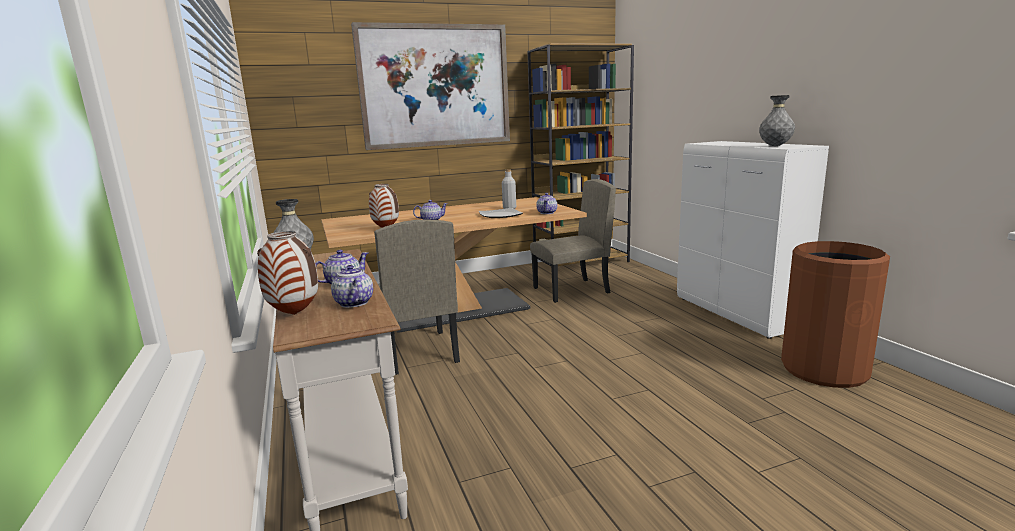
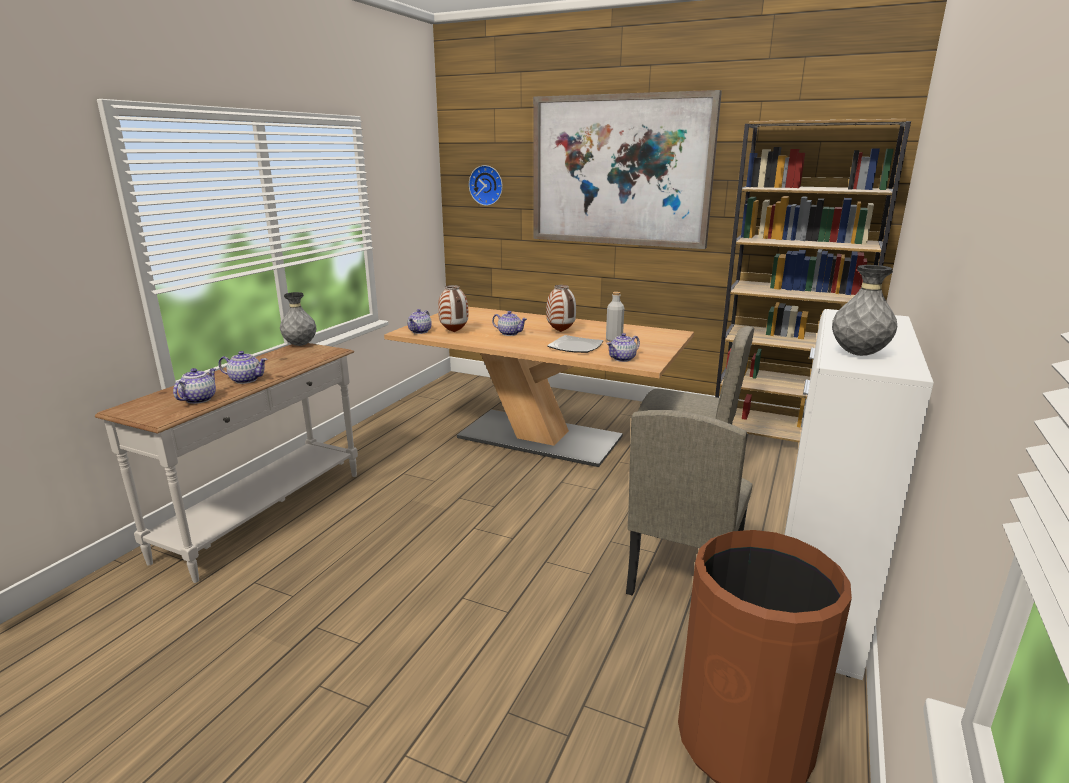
camera: 45 degrees right, 5 degrees up
vase [257,231,318,315] -> vase moved to [546,285,576,332]
beige chair [374,219,460,375] -> beige chair moved to [626,410,753,595]
none -> teapot [408,309,432,334]
none -> wall clock [469,165,503,206]

